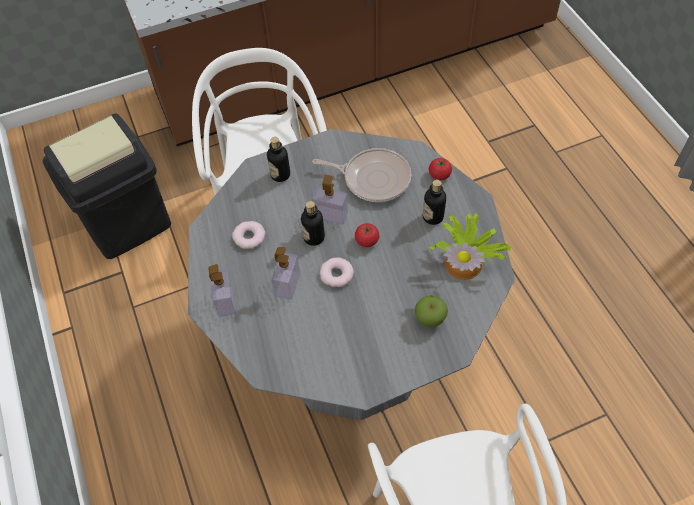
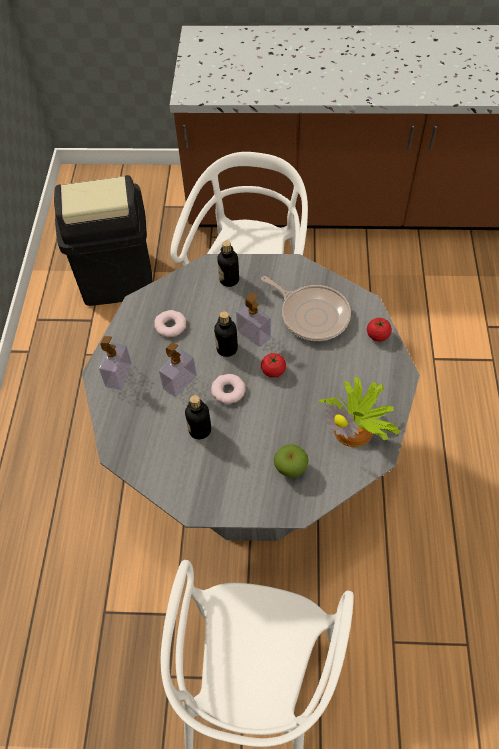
camera: 25 degrees right, 0 degrees up
bottle [423,180,446,225] -> bottle moved to [185,395,211,439]

